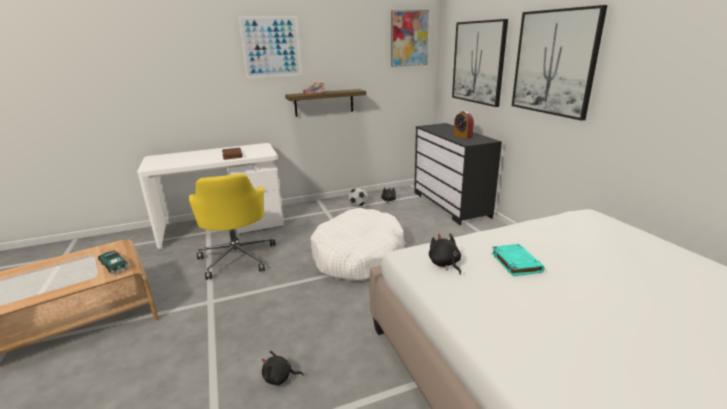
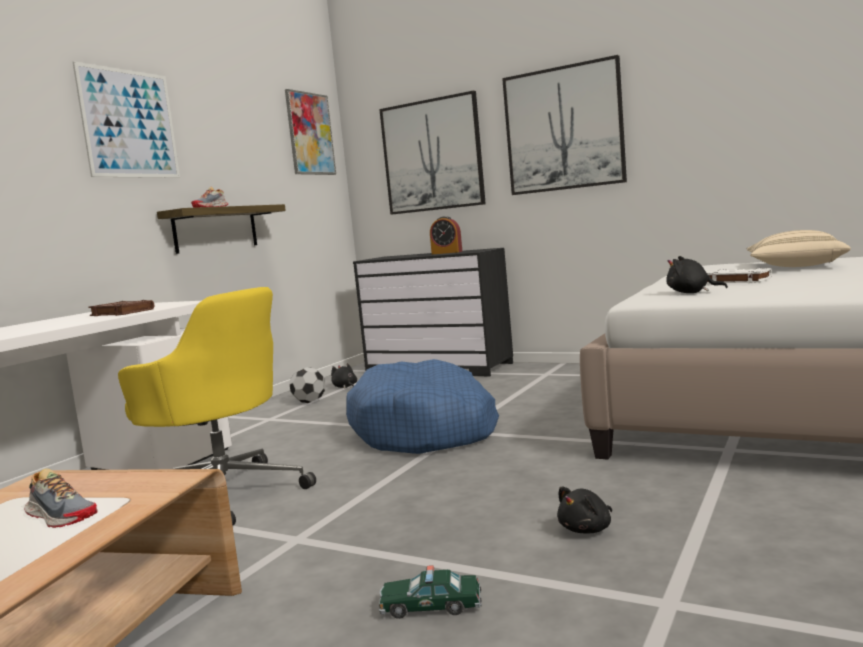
camera: 40 degrees left, 15 degrees down
toy car [98,250,130,274] -> toy car moved to [379,565,482,619]
white dog bed [310,207,405,280] -> blue dog bed [346,359,499,454]
turquoise book [491,244,545,276] -> white book [707,268,772,284]
none -> shoe [24,468,97,528]
none -> beige pillow [747,230,851,267]

